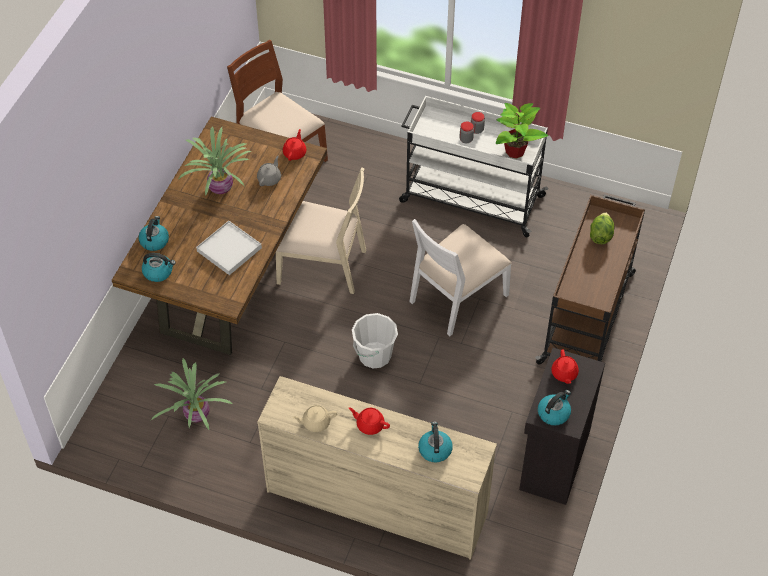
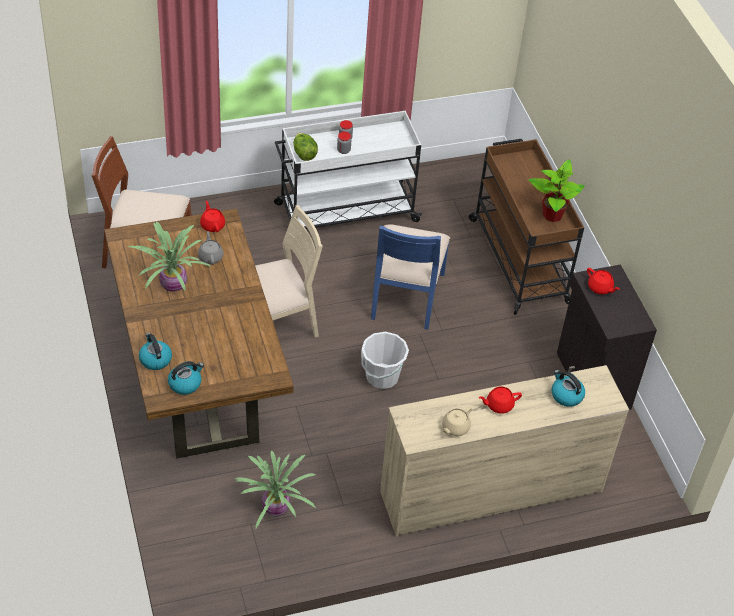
camera: 40 degrees left, 5 degrees down
white tray [196,221,262,275] -> none
white chair [409,219,511,336] -> blue chair [371,224,450,330]
potted plant [496,103,548,159] -> potted plant moved to [529,159,585,222]
kettle [538,390,571,426] -> none
lettuce [590,212,614,244] -> lettuce moved to [293,133,318,161]

